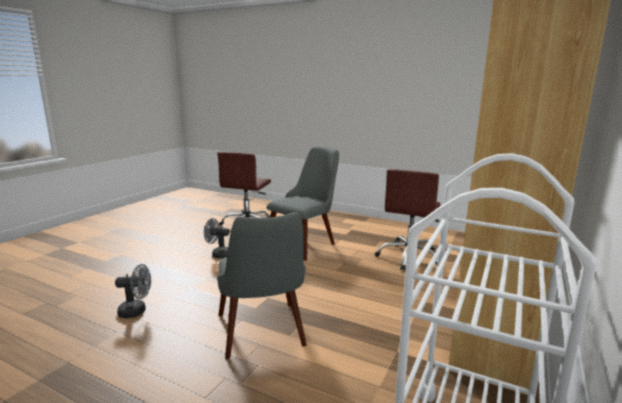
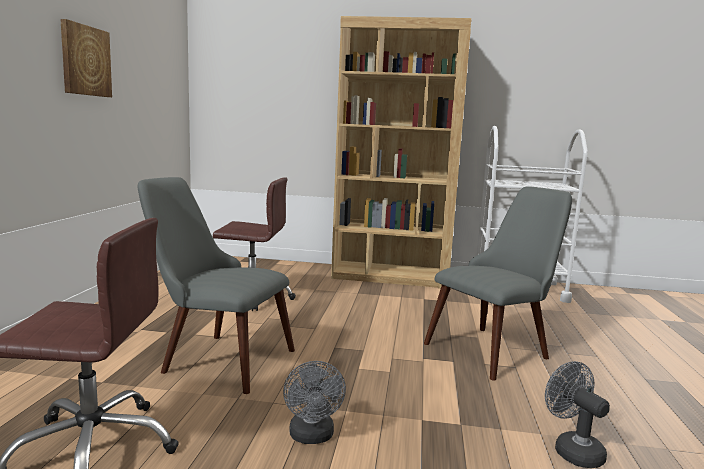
camera: 110 degrees left, 5 degrees down
none -> picture [60,19,112,97]

